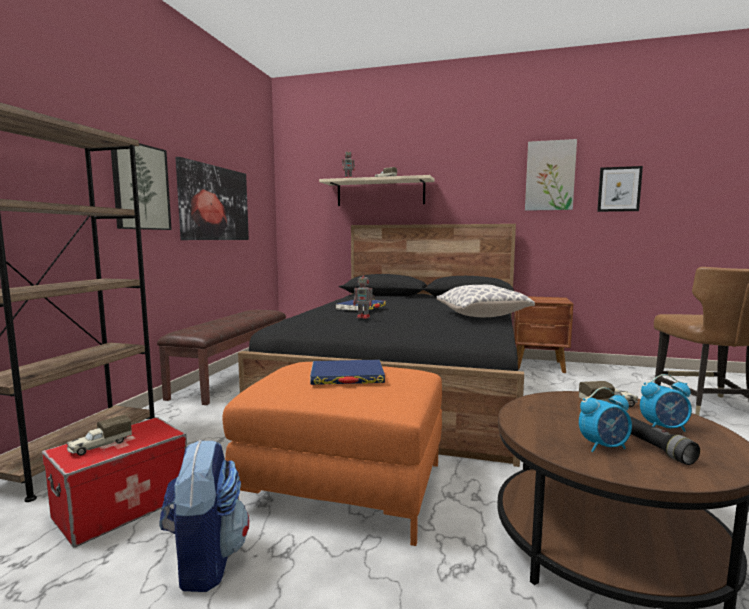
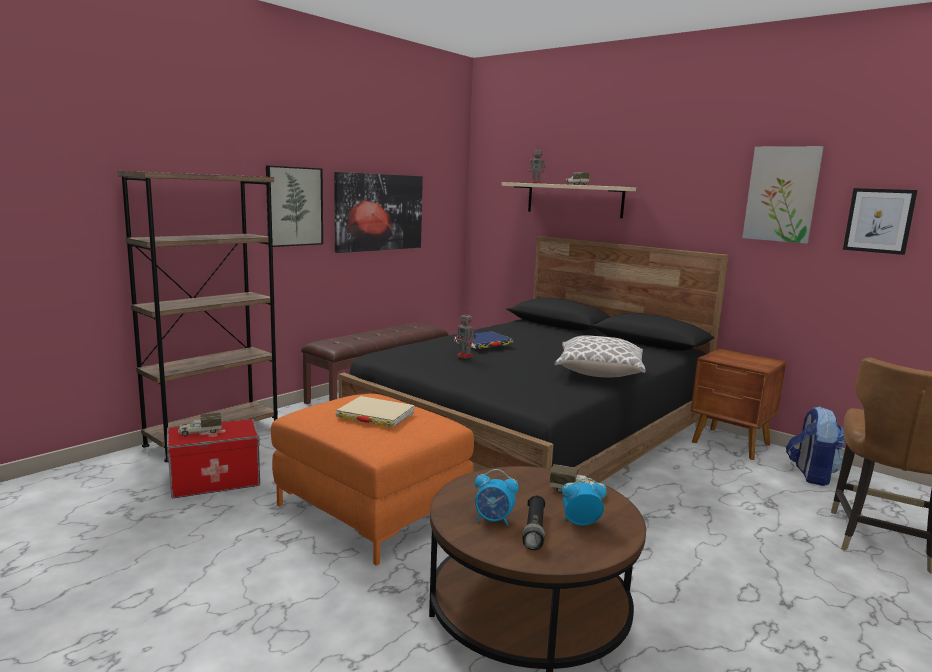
camera: 25 degrees right, 5 degrees up
backpack [159,440,249,592] -> backpack moved to [786,406,845,486]
blue book [310,359,385,385] -> beige book [336,396,415,427]
alarm clock [640,374,692,432] -> alarm clock turned 150 degrees clockwise [562,478,607,526]

